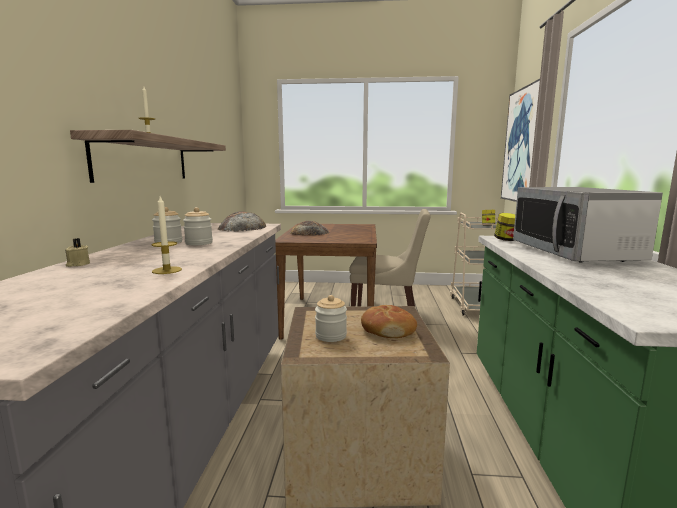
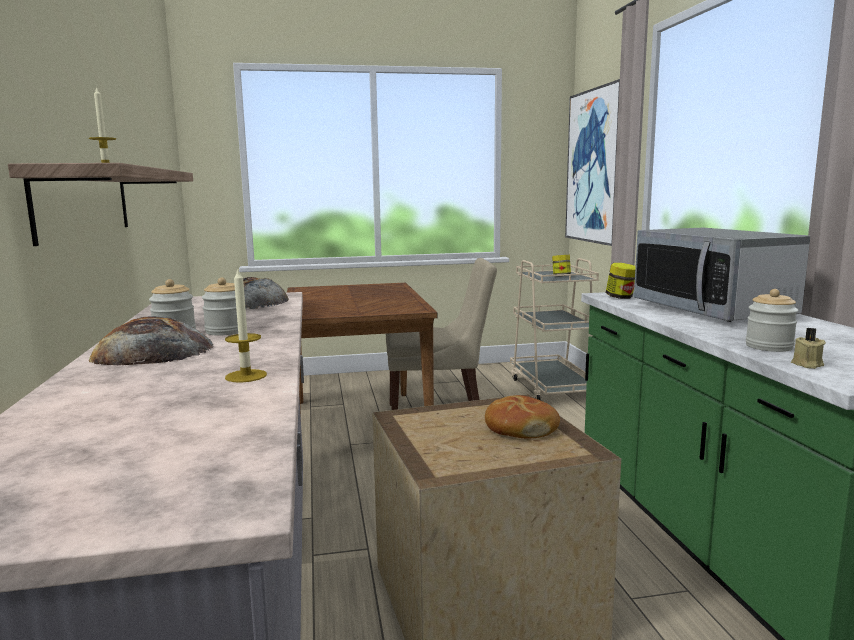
camera: 15 degrees left, 0 degrees up
beige candle [65,238,90,267] -> beige candle moved to [791,328,826,369]
bread [290,221,329,236] -> bread moved to [89,316,213,365]
jar [315,295,347,342] -> jar moved to [746,289,799,352]

